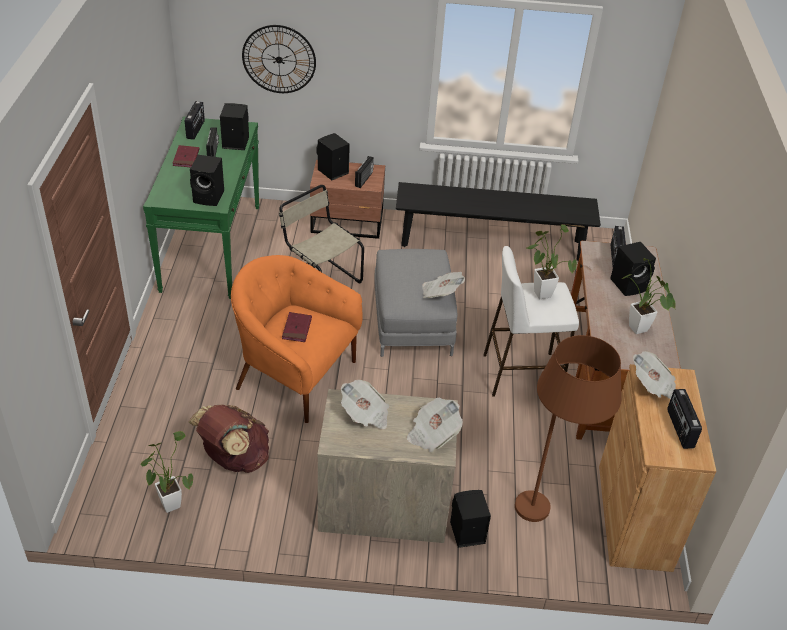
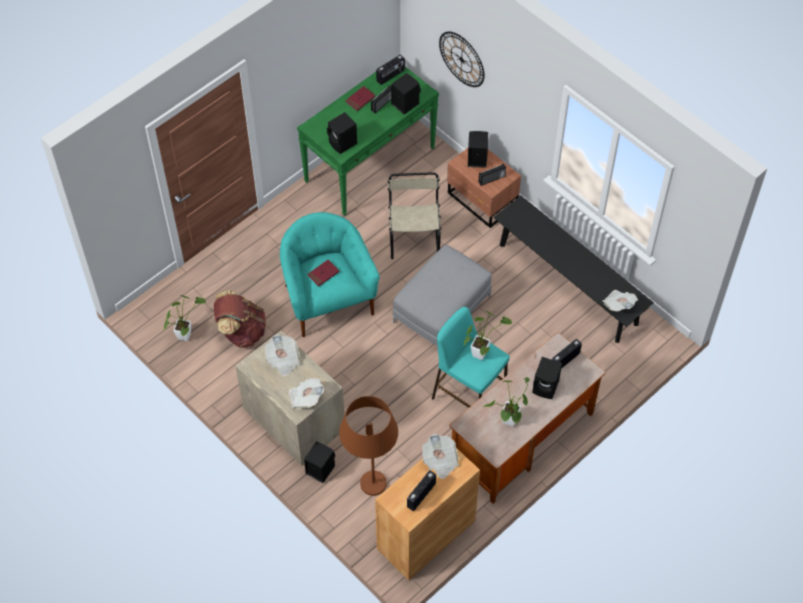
camera: 45 degrees right, 15 degrees up
orange armchair [231,255,362,423] -> turquoise armchair [280,212,379,337]
newspaper [422,272,465,298] -> newspaper moved to [602,290,638,311]
white stool [483,246,579,397] -> turquoise stool [432,307,510,408]

